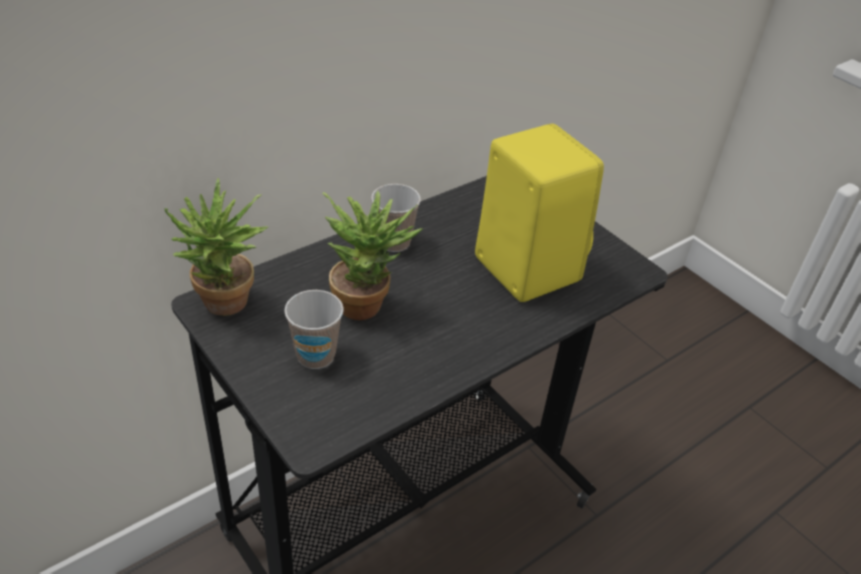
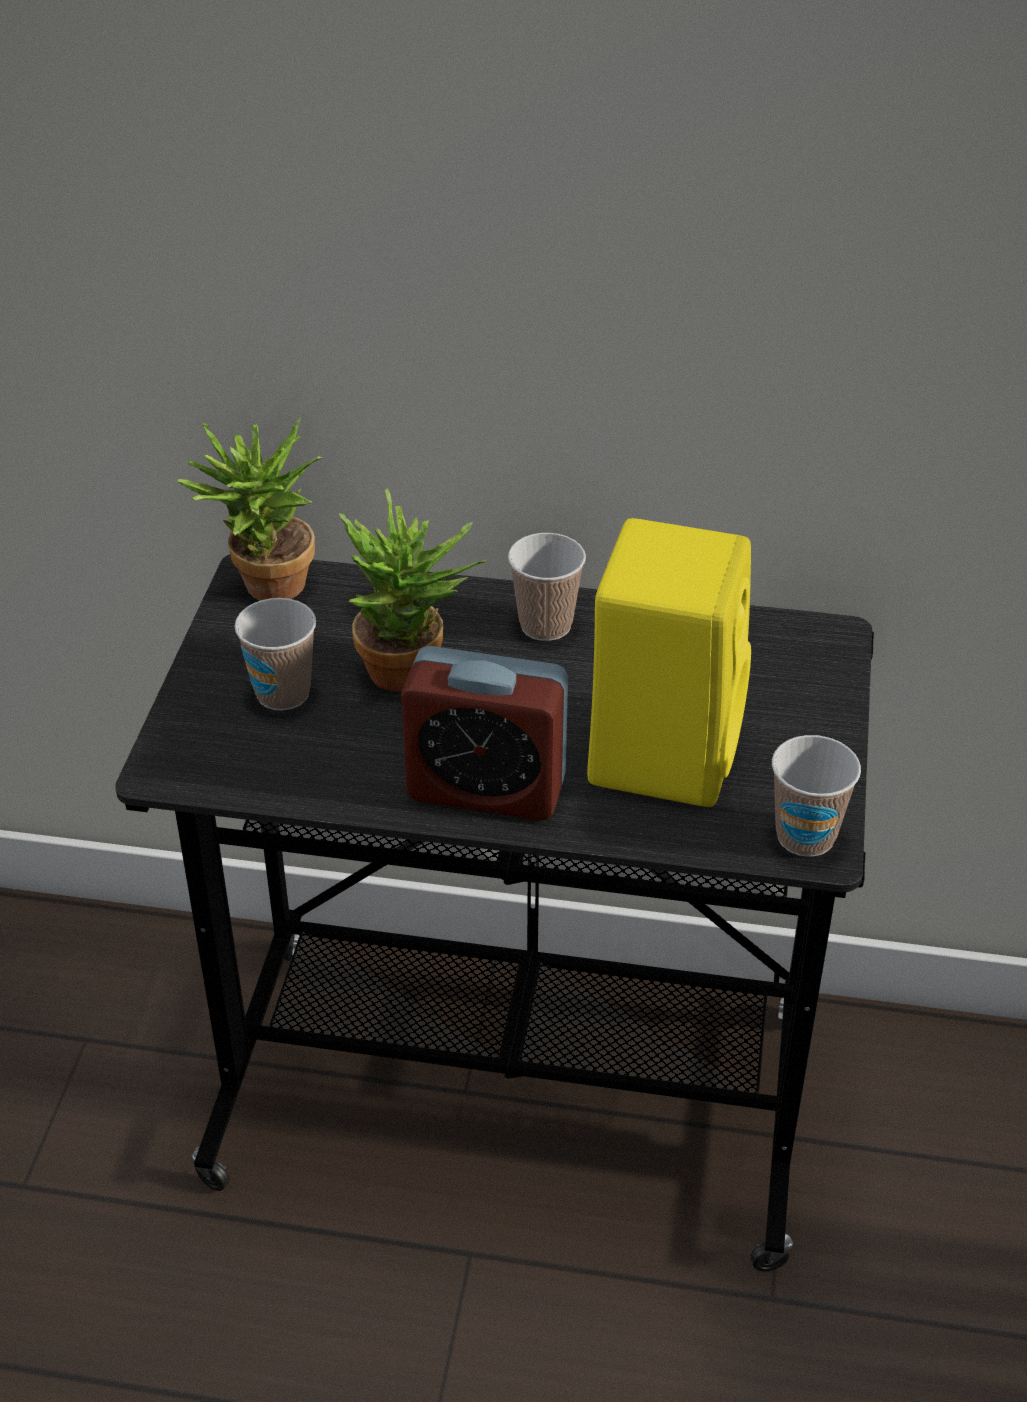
camera: 50 degrees right, 0 degrees up
none -> alarm clock [401,646,568,820]
none -> cup [772,735,861,857]

